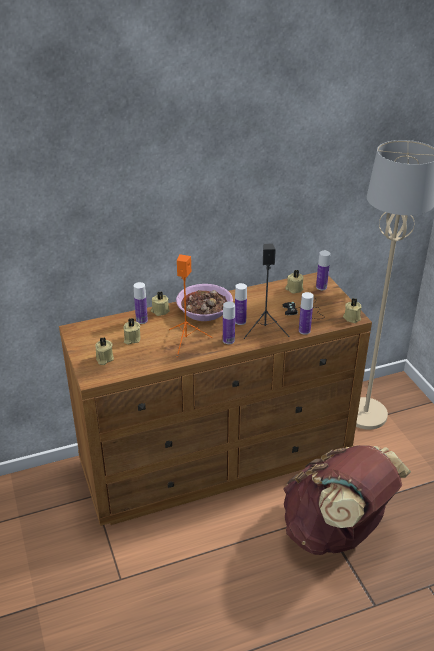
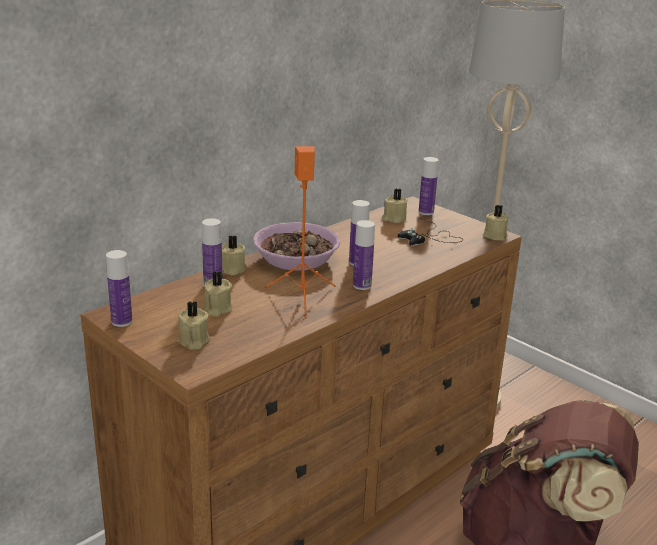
camera: 25 degrees left, 10 degrees down
black speaker [244,243,289,339] -> none
bottle [299,292,314,335] -> bottle moved to [106,250,132,327]

